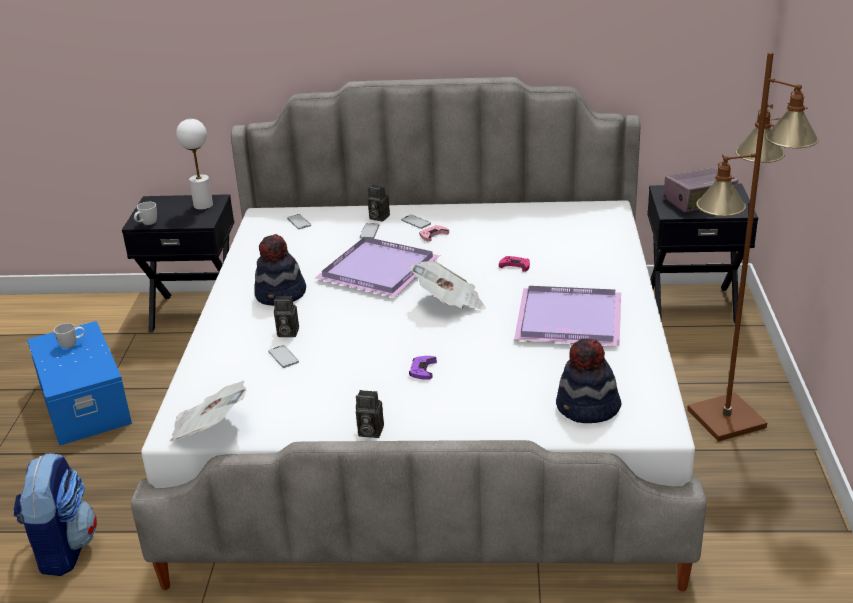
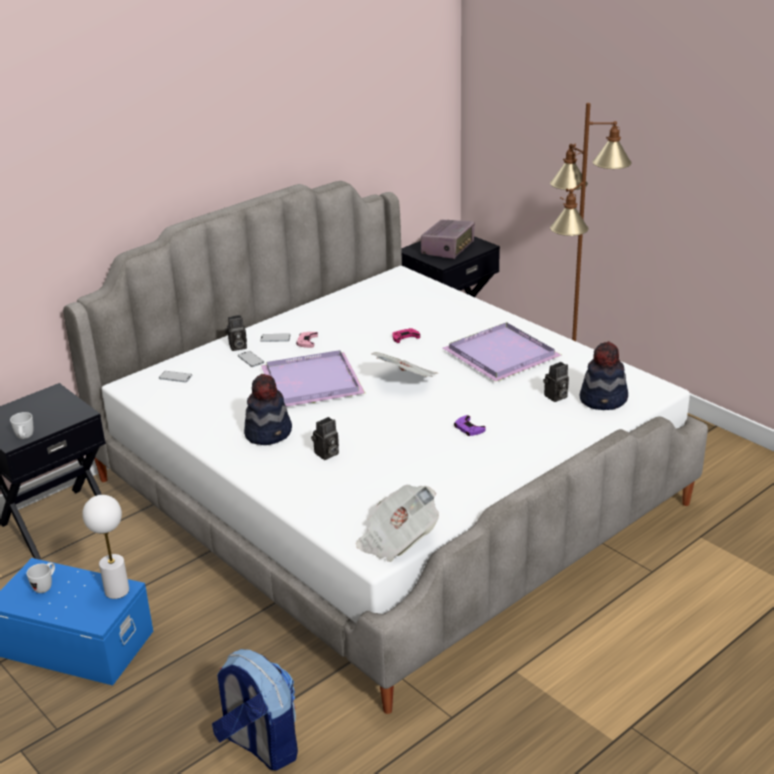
camera: 45 degrees left, 0 degrees up
white table lamp [176,119,213,210] -> white table lamp moved to [83,495,129,599]
phone [268,345,299,368] -> none
camera [356,390,384,438] -> camera moved to [543,362,569,402]

